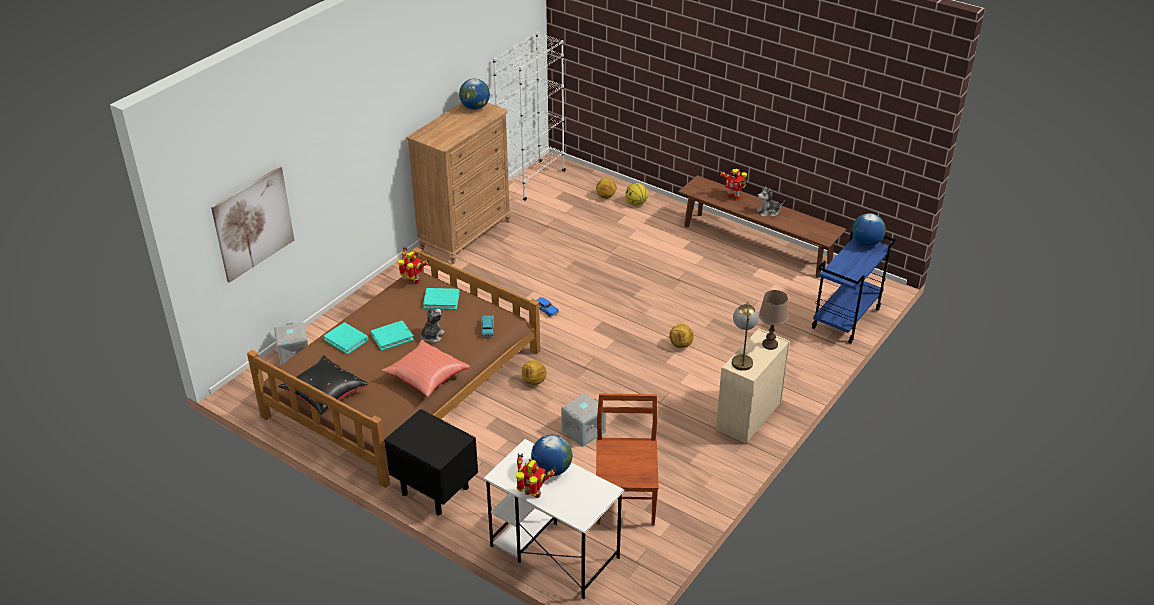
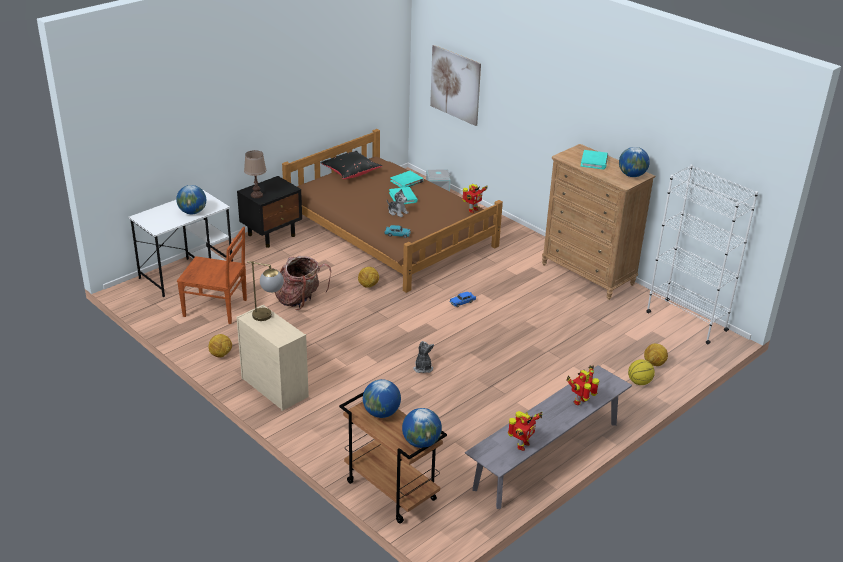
camera: 100 degrees right, 5 degrees down
red pillow [381,340,470,397] -> none
turquoise book [423,288,459,310] -> turquoise book moved to [581,150,608,169]
toy robot [516,453,557,498] -> toy robot moved to [508,411,542,451]
grey storage box [561,393,606,447] -> backpack [275,256,331,310]
football [669,324,694,348] -> football moved to [209,334,232,358]
brown bench [678,175,846,278] -> grey bench [465,365,632,509]
plush toy [757,186,784,217] -> plush toy moved to [413,341,434,373]
brown table lamp [759,290,789,350] -> brown table lamp moved to [244,150,266,198]
blue cart [811,231,896,344] -> brown cart [339,392,447,524]
none -> globe [363,379,401,418]

